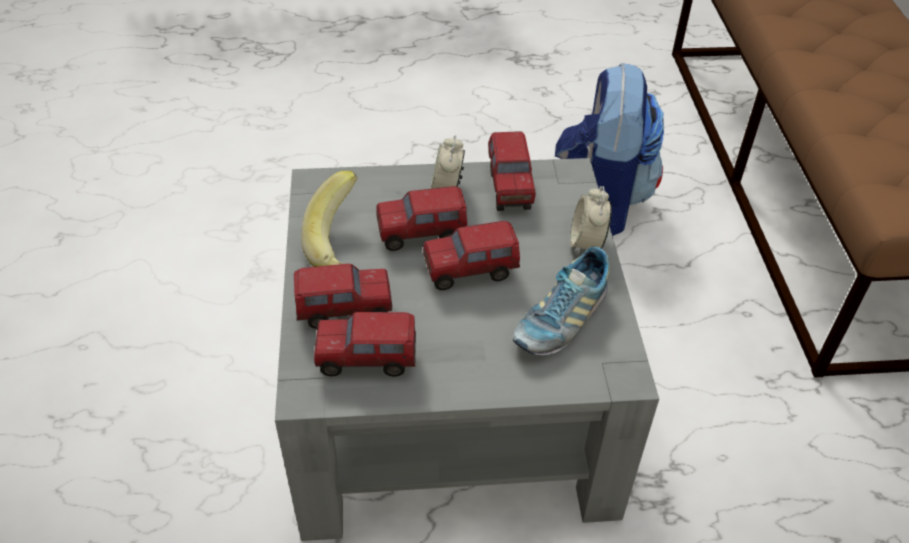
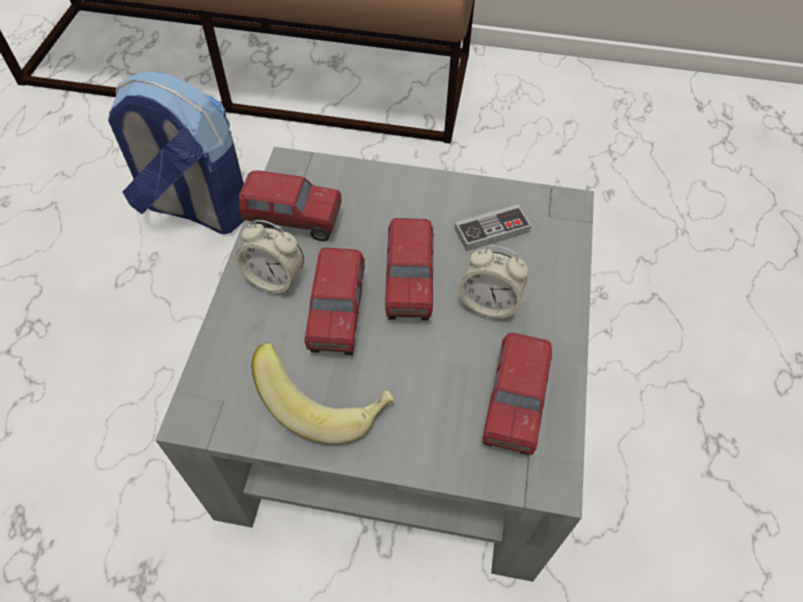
camera: 75 degrees left, 10 degrees up
toy truck [294,264,392,329] -> none
shoe [513,246,610,356] -> game controller [454,204,532,251]
alarm clock [570,186,612,255] -> alarm clock moved to [459,245,529,319]

